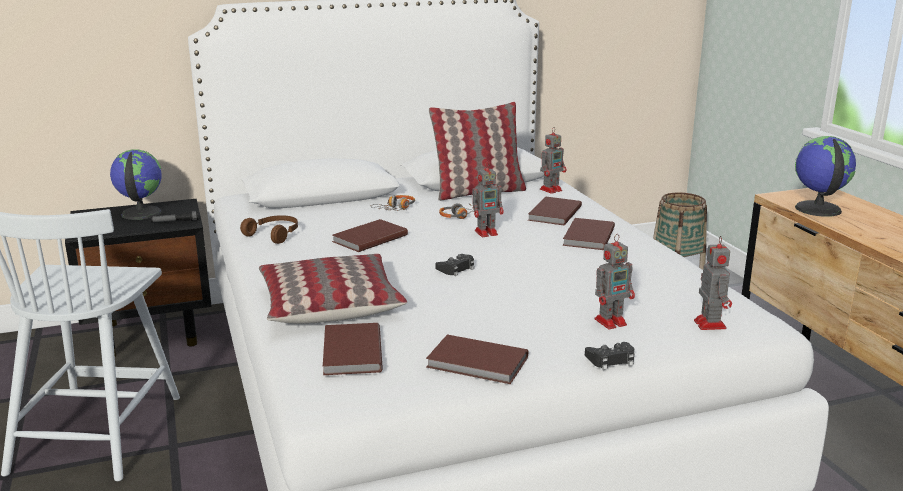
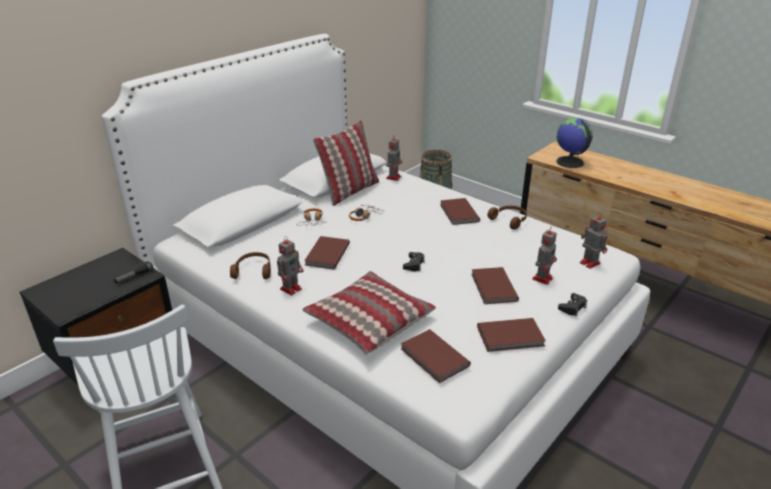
camera: 30 degrees left, 10 degrees up
globe [110,149,162,220] -> none
toy robot [472,161,503,237] -> toy robot moved to [277,236,303,296]
brown book [528,197,582,225] -> brown book moved to [471,267,519,304]
none -> brown headphones [487,206,527,230]

